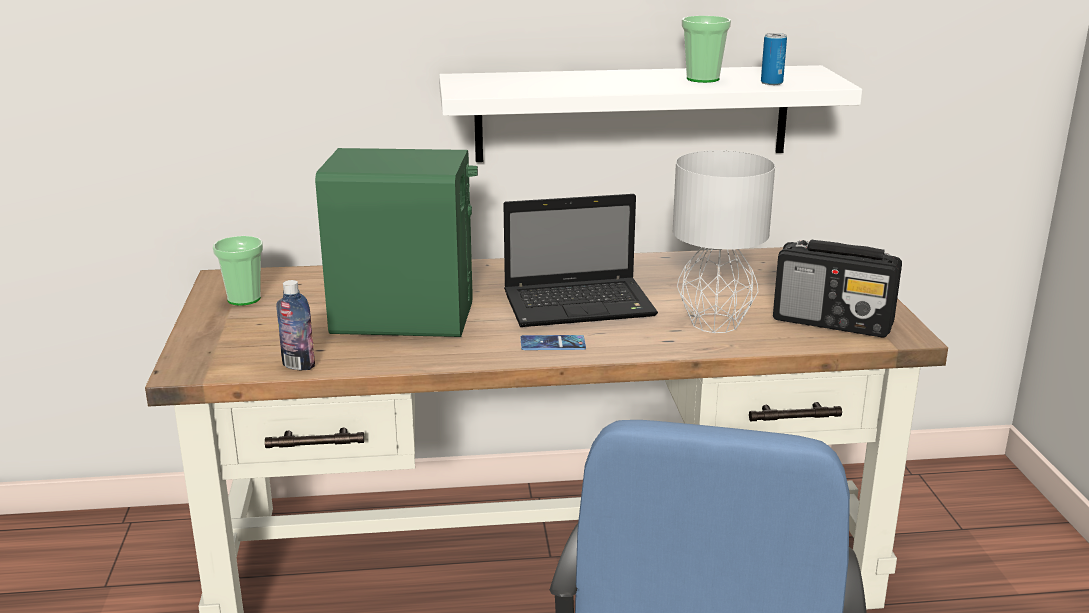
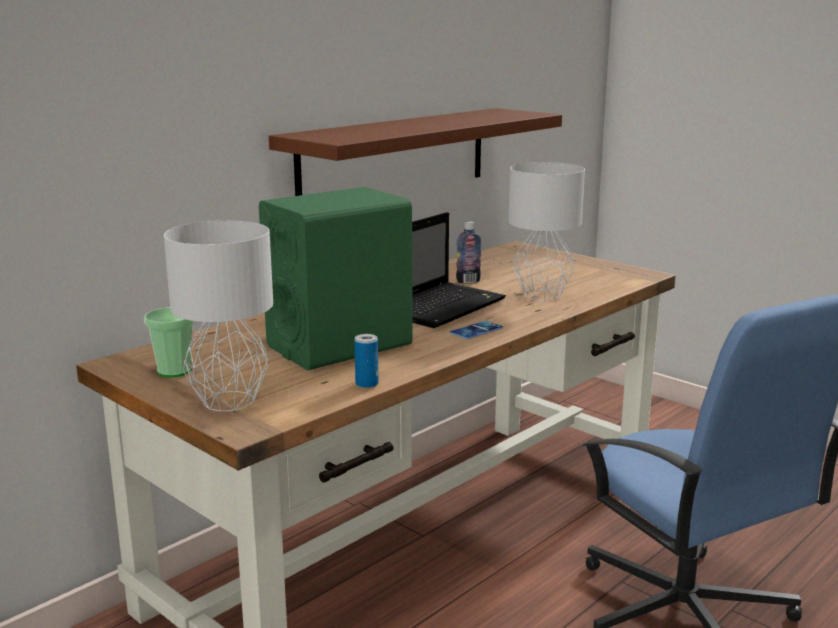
camera: 40 degrees left, 5 degrees down
bottle [276,280,315,370] -> bottle moved to [456,221,482,284]
white shelf [439,65,862,162] -> brown shelf [269,108,562,196]
cup [682,16,731,83] -> none
can [761,33,787,85] -> can moved to [354,334,379,388]
radio [773,240,902,338] -> none
none -> grey table lamp [164,221,273,412]

